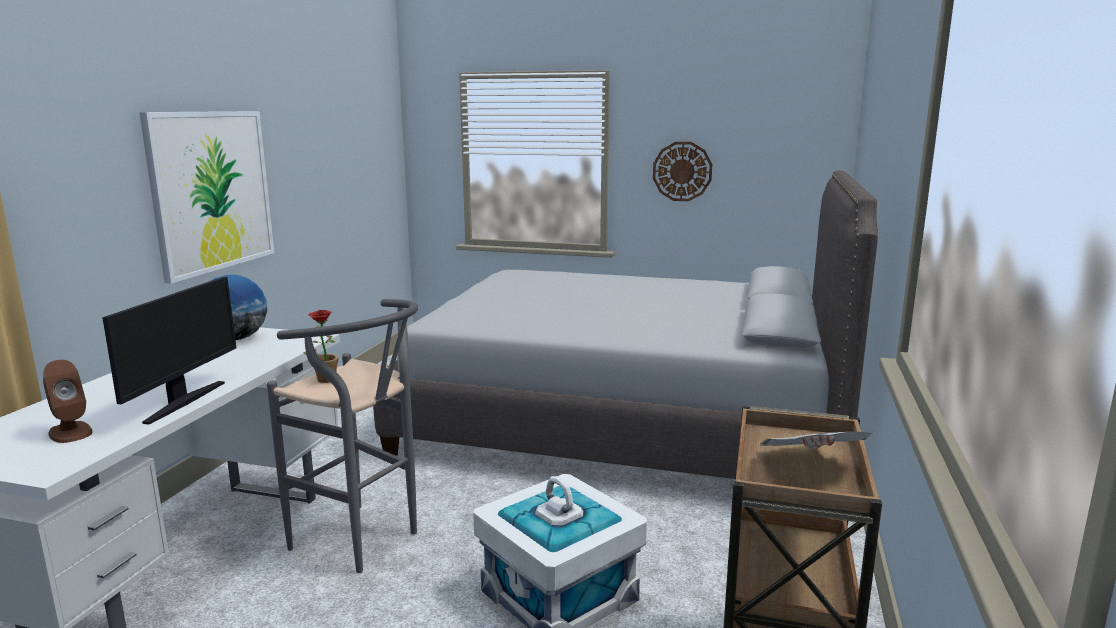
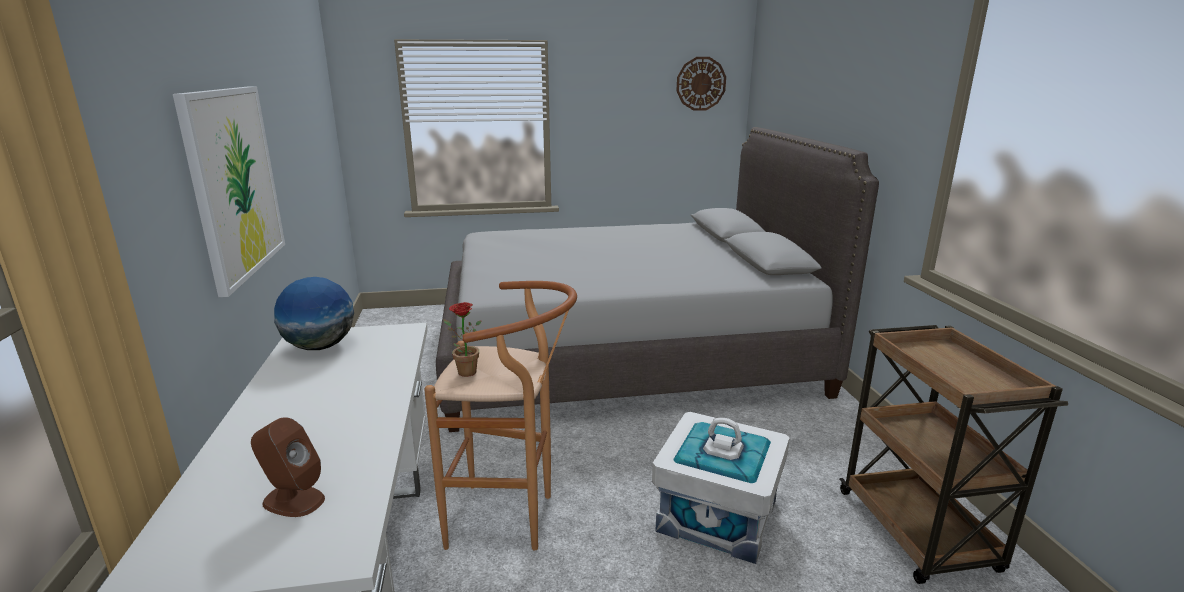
camera: 25 degrees left, 5 degrees up
monitor [102,277,236,424] -> none
grey stool [267,299,418,573] -> brown stool [424,281,577,550]
wall clock [653,142,712,201] -> wall clock moved to [676,57,726,111]
newspaper [760,431,872,450] -> none

